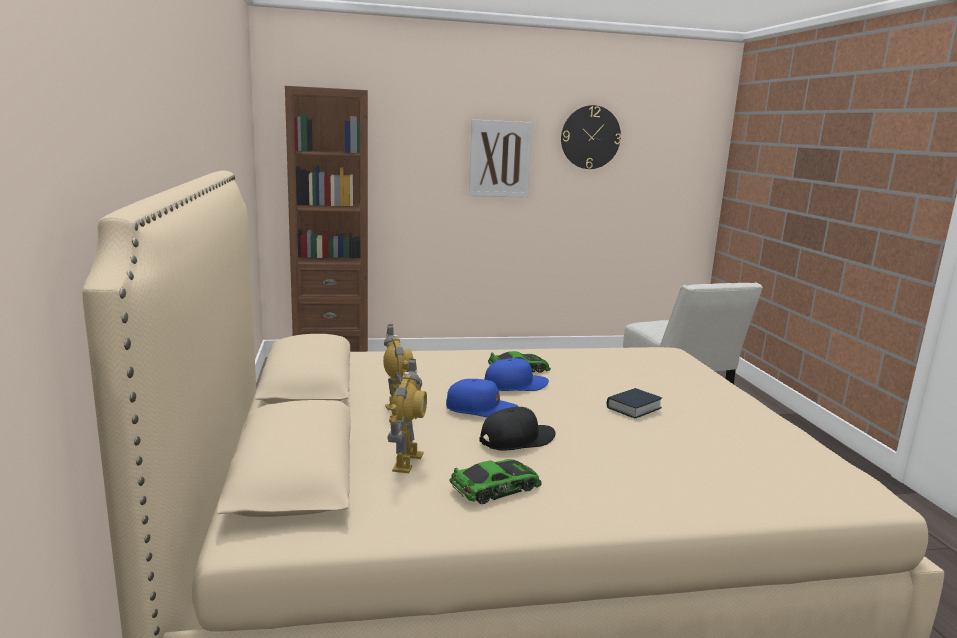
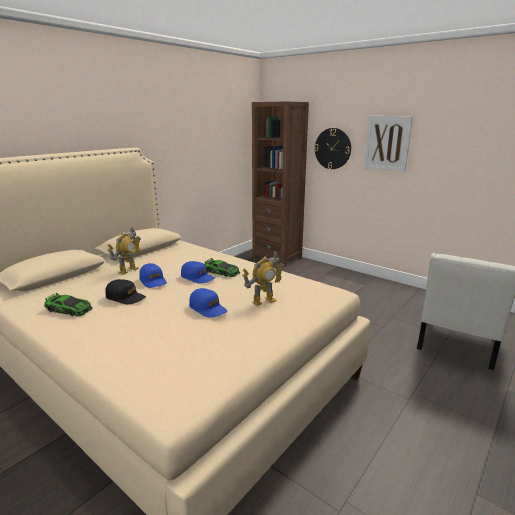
camera: 50 degrees right, 5 degrees up
toy robot [388,358,427,473] -> toy robot moved to [242,251,285,306]
wall clock [561,105,621,169] -> wall clock moved to [314,128,351,169]
book [607,388,662,418] -> blue cap [189,288,227,318]

